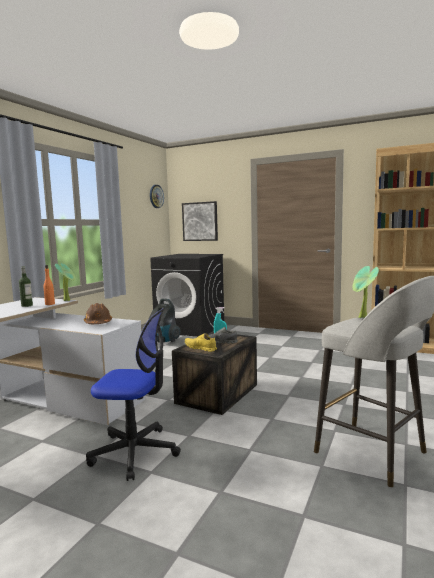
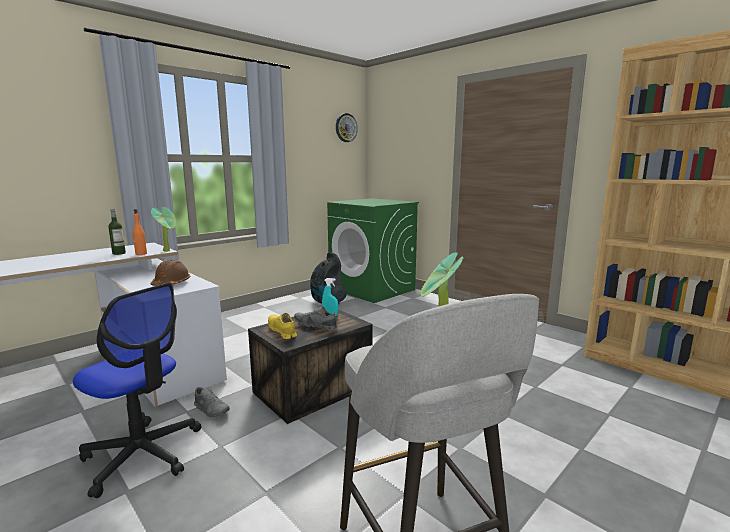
camera: 20 degrees right, 5 degrees up
black washing machine [150,254,224,337] -> green washing machine [327,198,419,303]
picture [182,201,218,241] -> none
none -> grey shoe [194,387,230,417]

